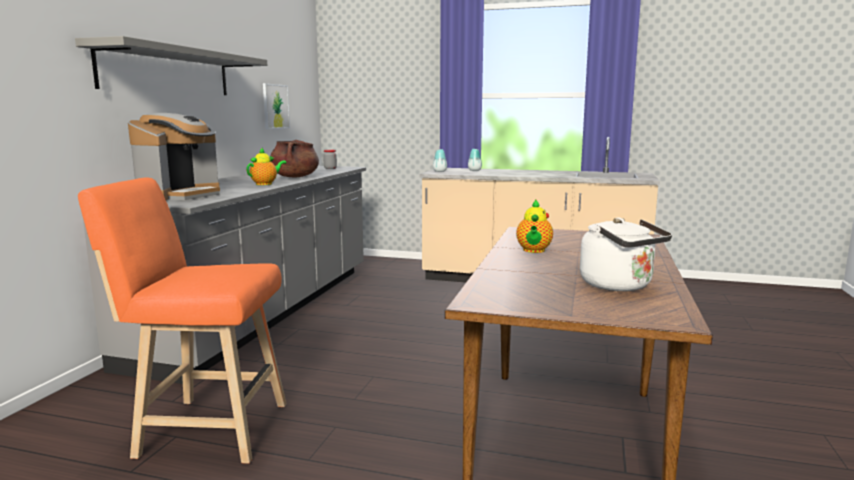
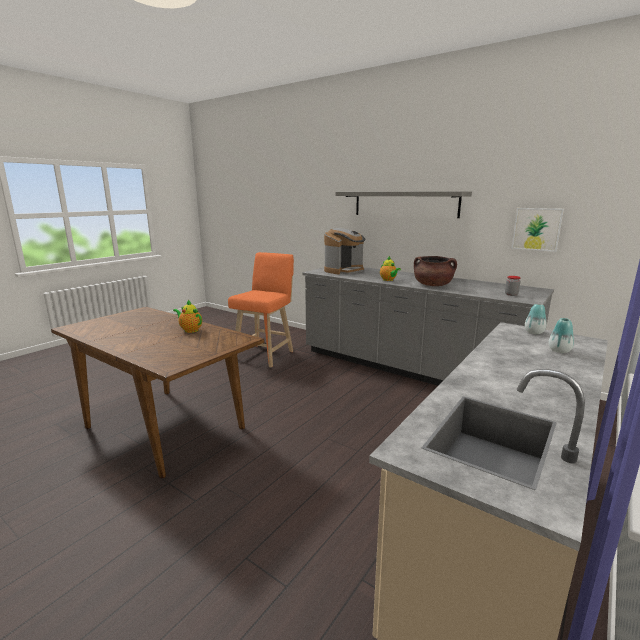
camera: 110 degrees right, 5 degrees up
coffee machine [128,113,220,200] -> coffee machine turned 90 degrees counterclockwise [324,228,365,275]
white kettle [580,217,672,291] -> none

